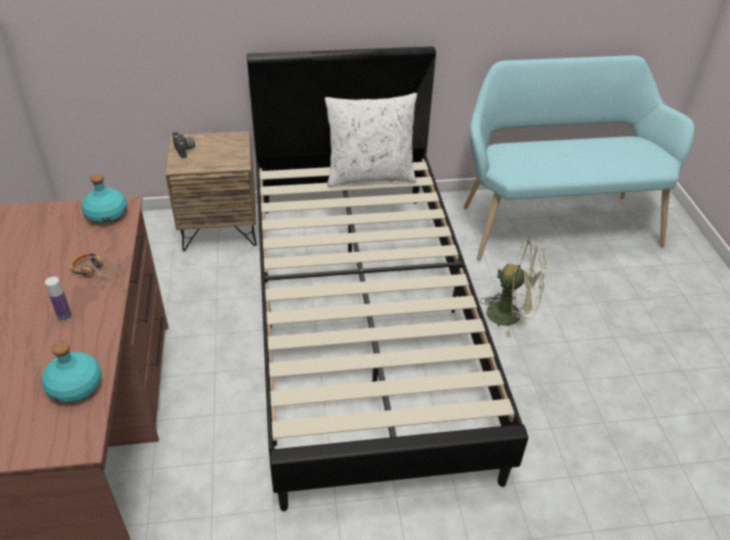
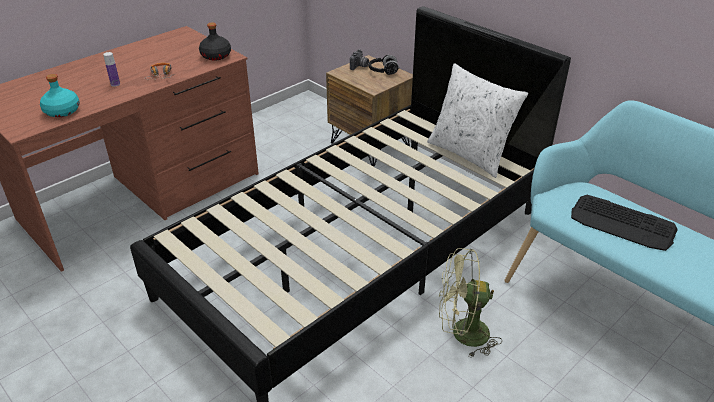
camera: 55 degrees right, 5 degrees down
turquoise bottle [82,174,127,224] -> black bottle [199,22,231,61]
green fan [480,239,547,337] -> green fan turned 105 degrees clockwise [439,248,502,357]
none -> black headphones [369,55,399,75]
none -> keyboard [571,195,678,251]

